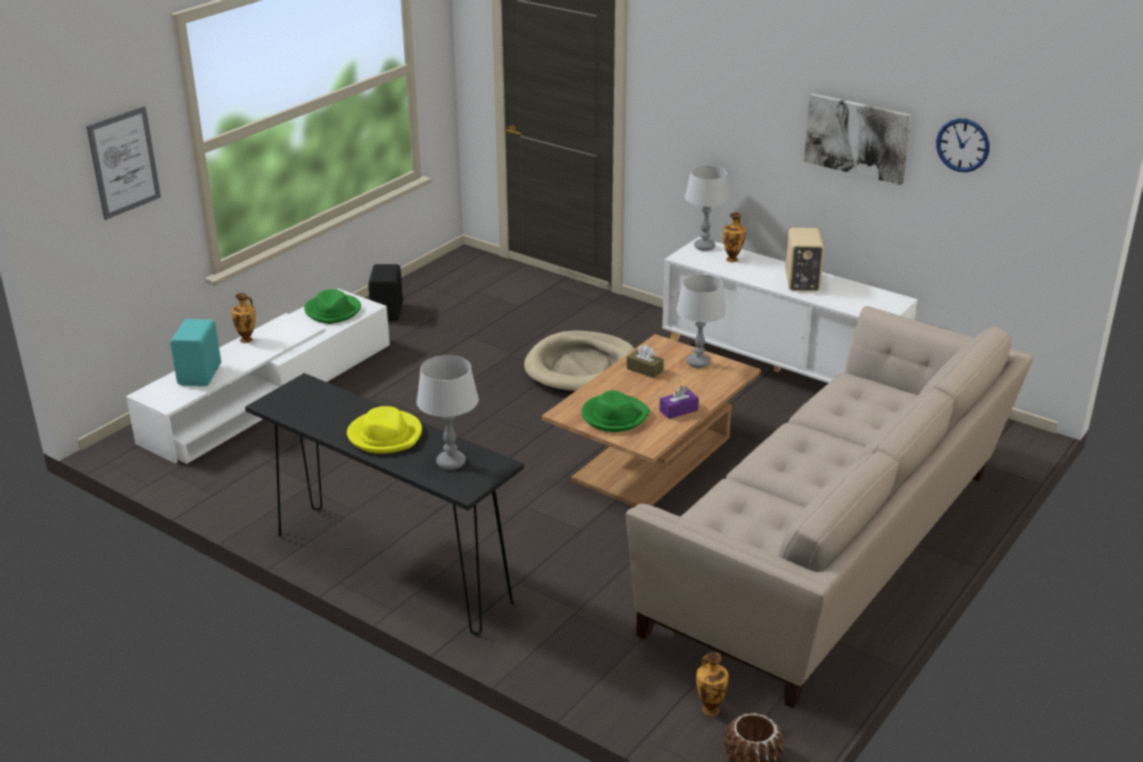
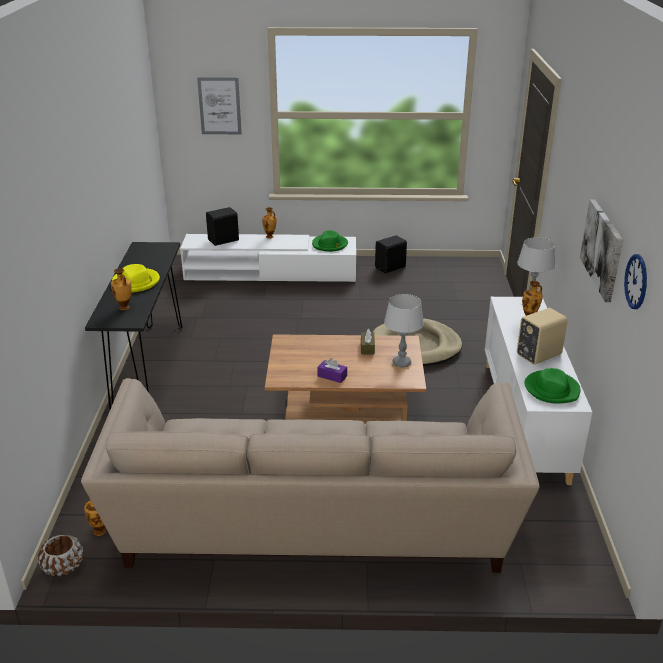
camera: 55 degrees right, 0 degrees up
turquoise speaker [170,319,221,386] -> black speaker [206,207,239,246]
grey table lamp [416,355,479,470] -> vase [111,268,132,310]
green hat [581,390,650,432] -> green hat moved to [524,368,580,404]

